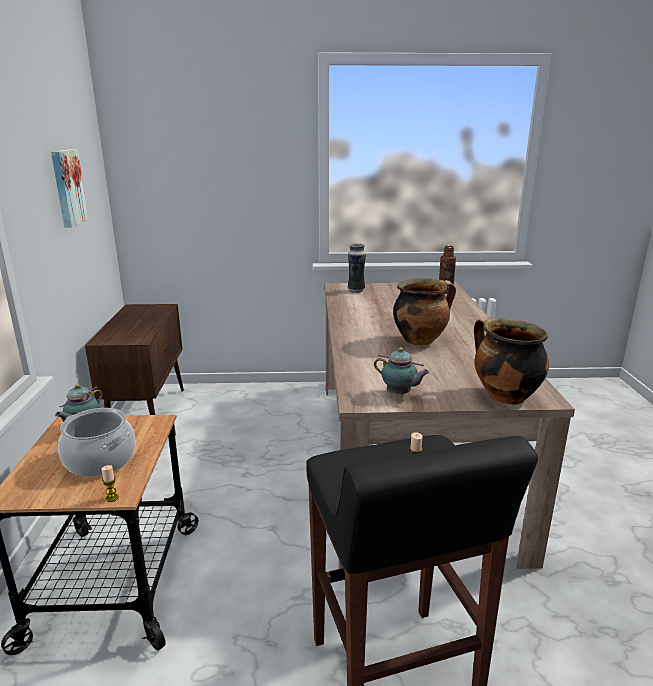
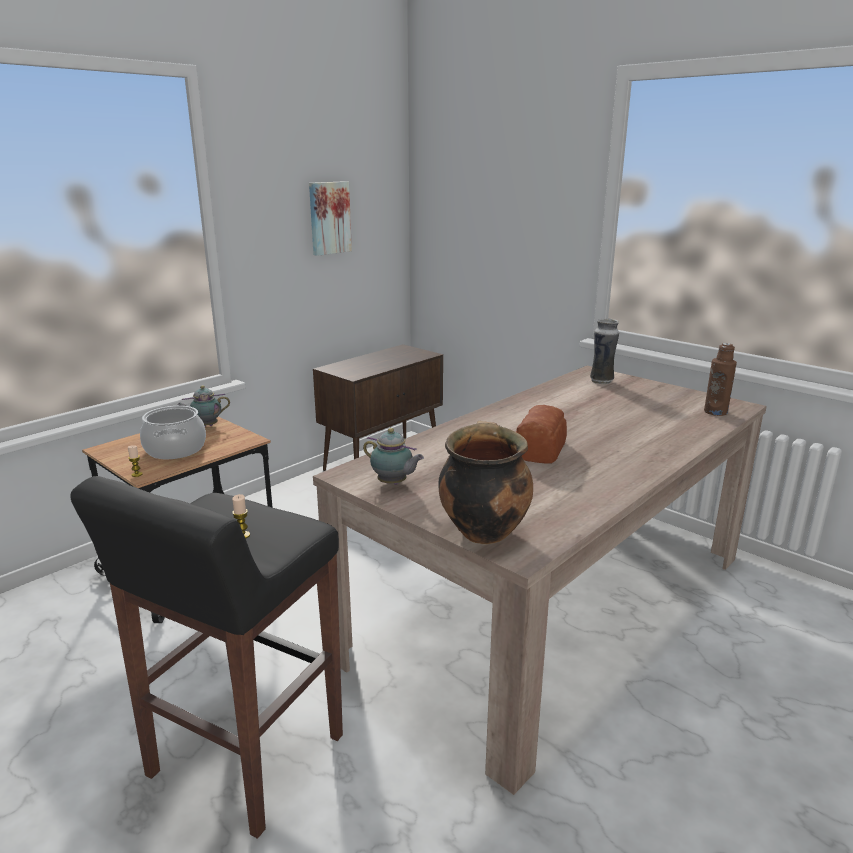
camera: 45 degrees right, 0 degrees up
teapot [374,347,430,395] -> teapot turned 45 degrees counterclockwise [363,428,424,485]
cooking pot [393,278,456,346] -> bread [516,405,567,464]

